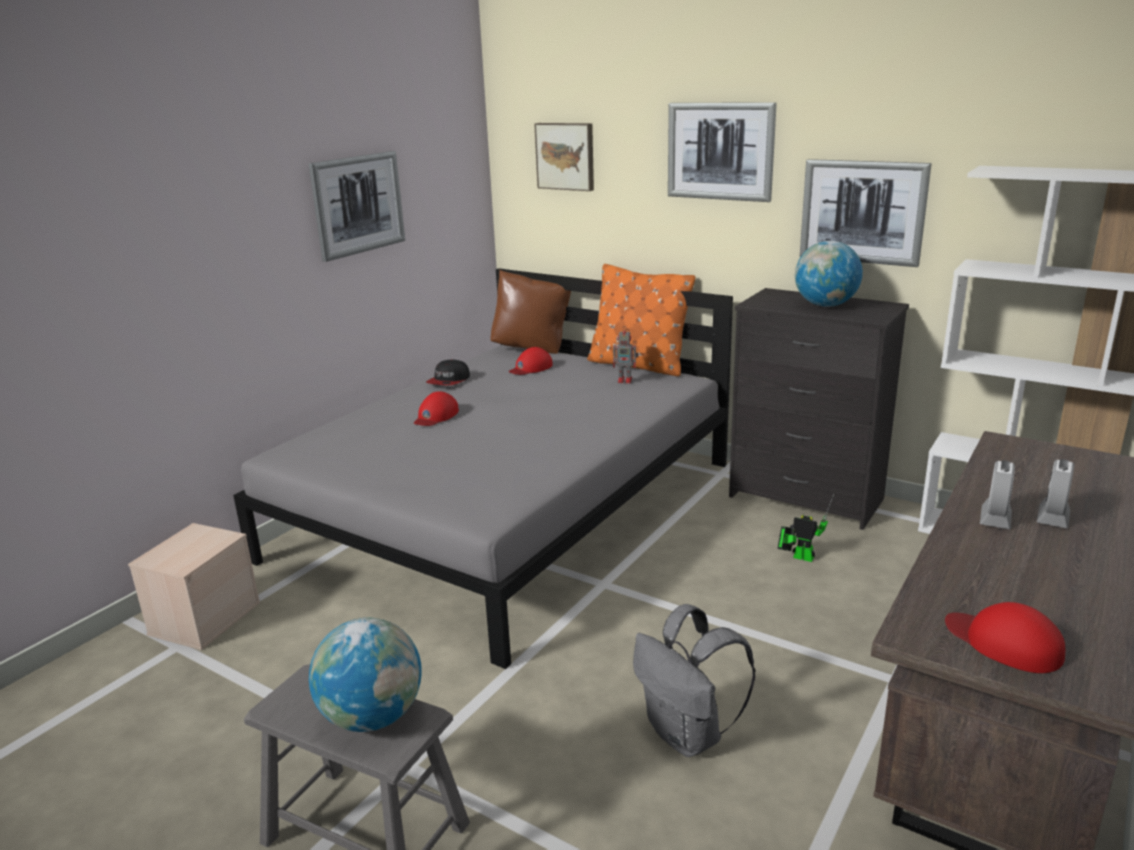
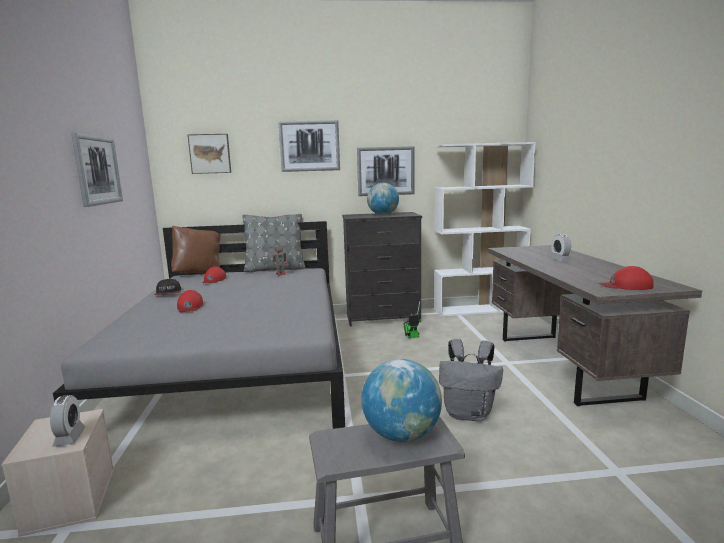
camera: 40 degrees left, 10 degrees down
orange pillow [587,264,696,376] -> grey pillow [242,214,305,272]
alarm clock [980,460,1015,529] -> alarm clock moved to [50,395,86,447]

